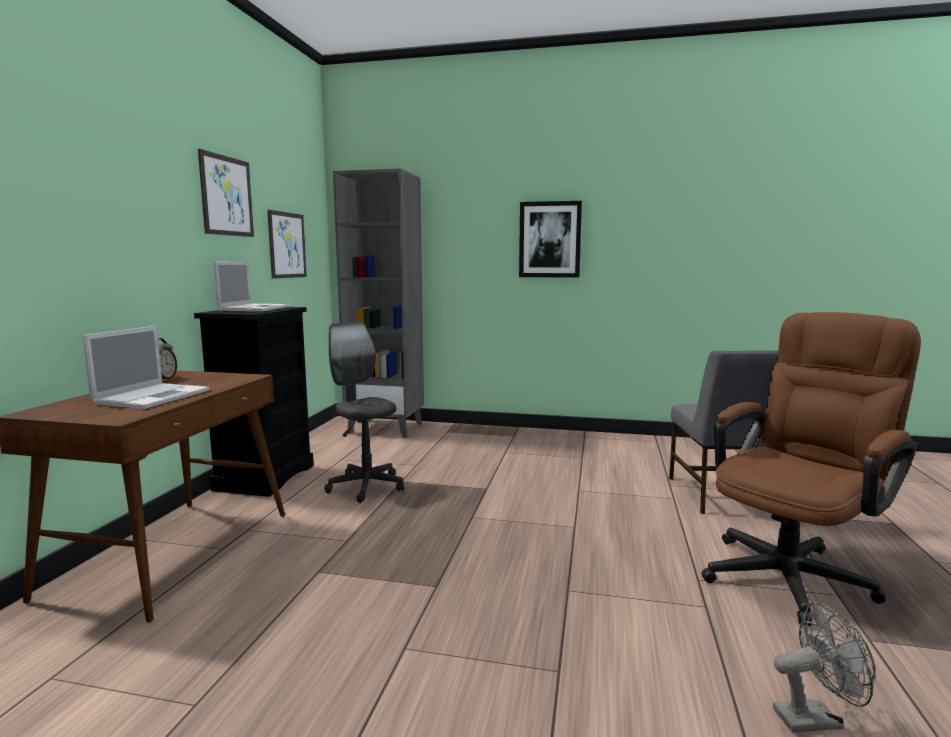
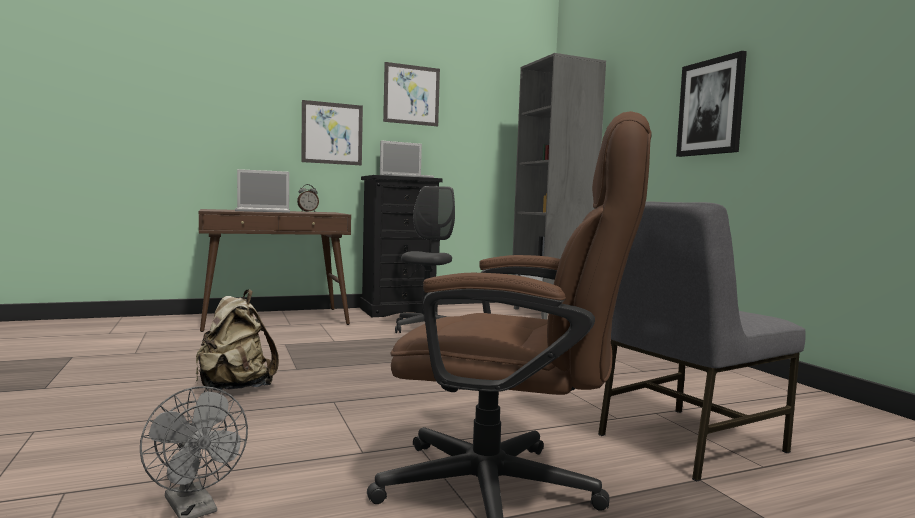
camera: 55 degrees right, 5 degrees down
picture [267,210,307,279] -> picture moved to [301,100,363,165]
none -> beige backpack [196,289,279,391]

